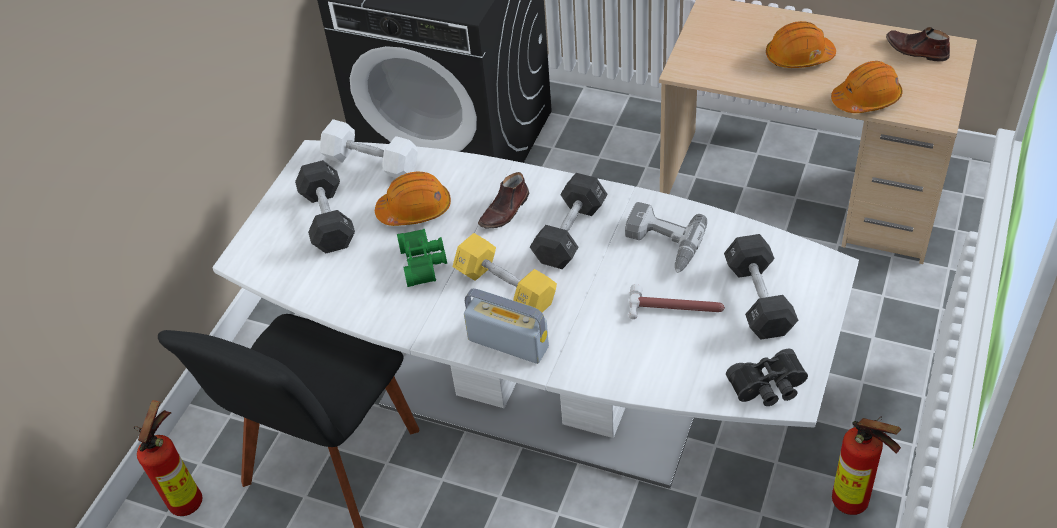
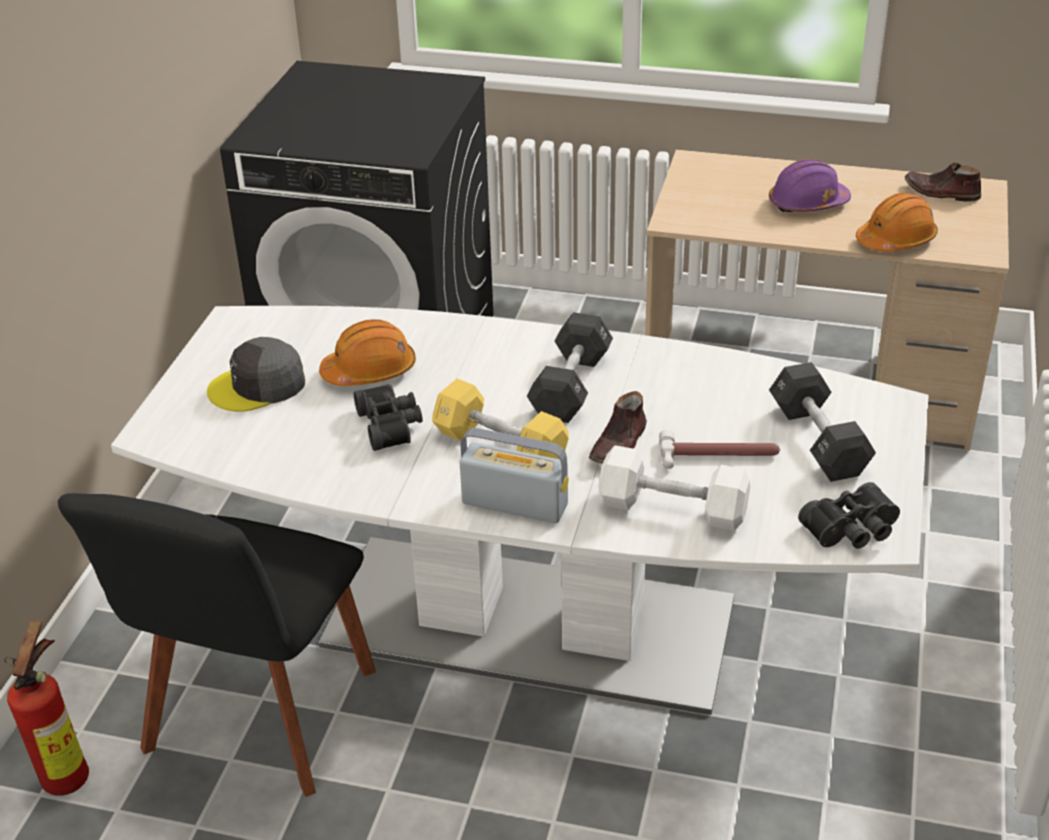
camera: 10 degrees left, 10 degrees down
black dumbbell [295,160,355,253] -> grey cap [207,337,305,412]
white dumbbell [320,119,418,178] -> white dumbbell moved to [598,445,750,531]
green binoculars [397,229,447,287] -> black binoculars [354,384,423,451]
brown shoe [478,172,529,228] -> brown shoe moved to [589,391,647,464]
power drill [625,202,707,273] -> none
orange hard hat [766,21,836,68] -> purple hard hat [769,159,851,212]
fire extinguisher [832,416,901,515] -> none

